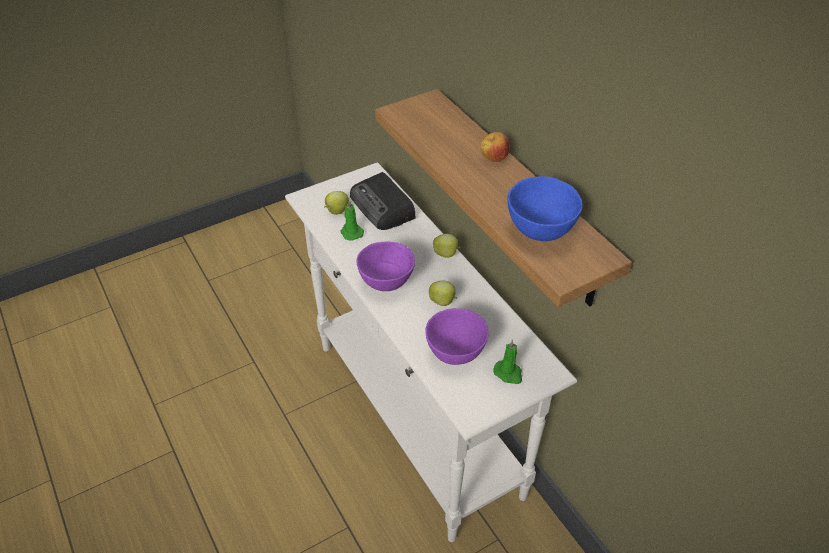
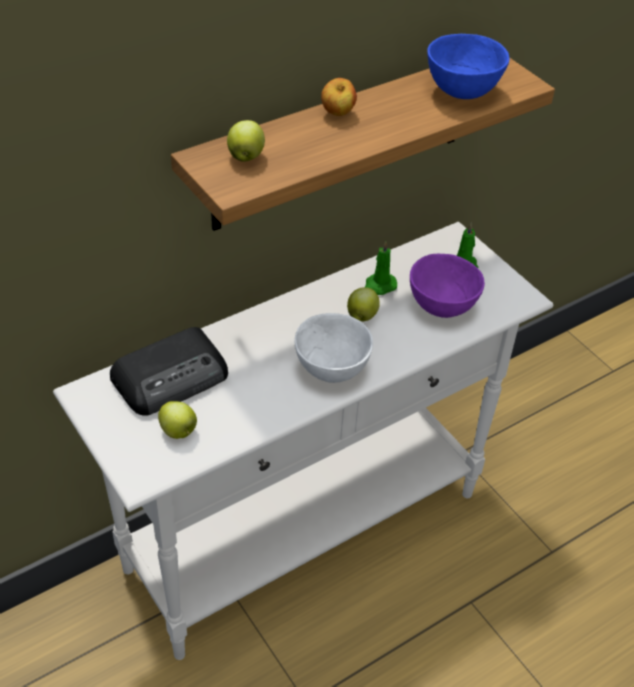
camera: 95 degrees left, 0 degrees up
green candle [340,200,364,241] -> green candle moved to [365,241,397,295]
purple bowl [357,241,415,291] -> white bowl [294,313,373,383]
apple [433,234,461,258] -> apple moved to [227,120,265,162]

